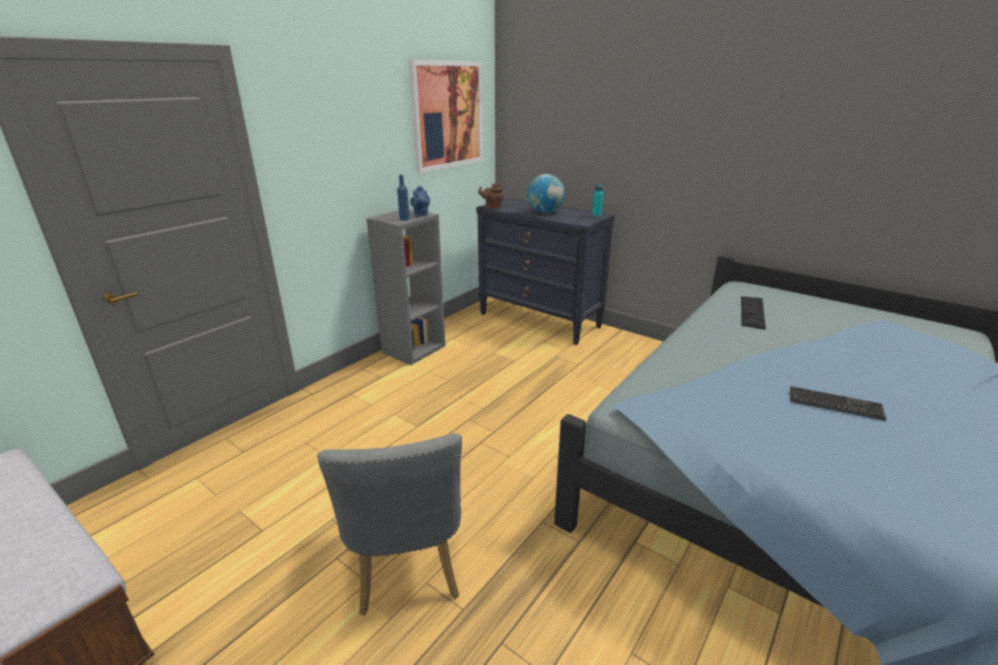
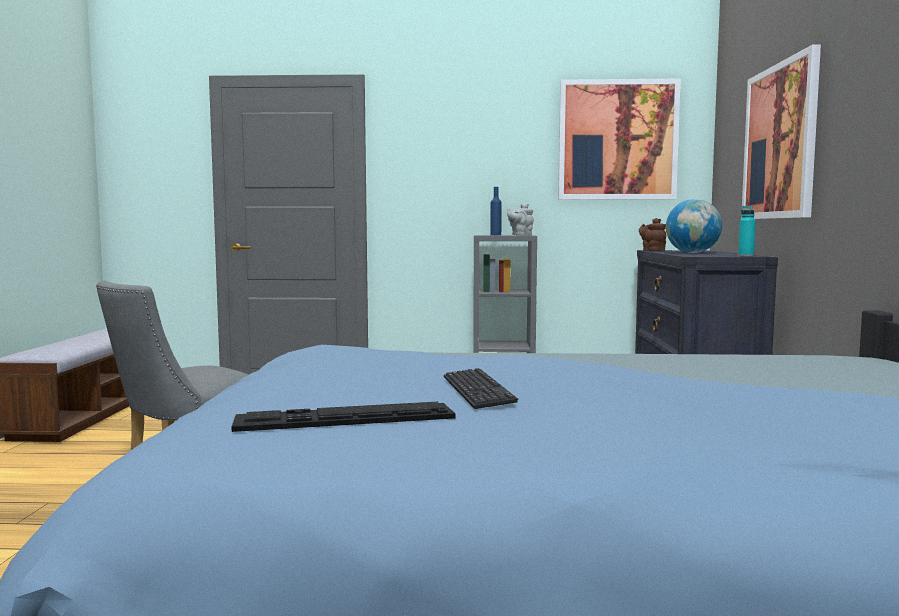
camera: 55 degrees right, 20 degrees down
blue teapot [410,186,430,217] -> grey teapot [507,203,534,235]
keyboard [741,296,766,329] -> keyboard moved to [232,402,456,432]
none -> picture [741,45,821,219]

